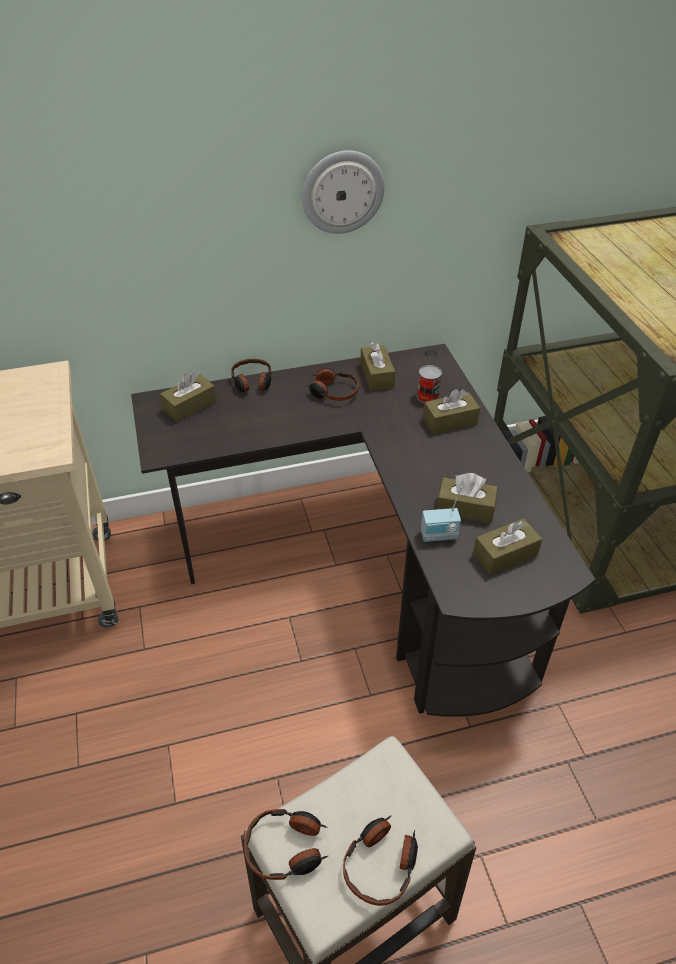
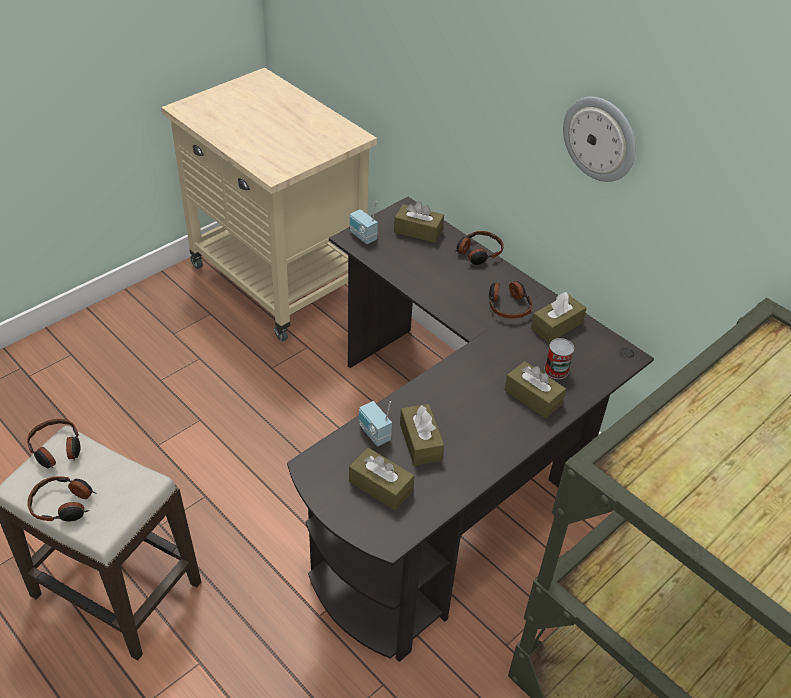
camera: 60 degrees right, 0 degrees up
none -> radio [350,201,378,244]

